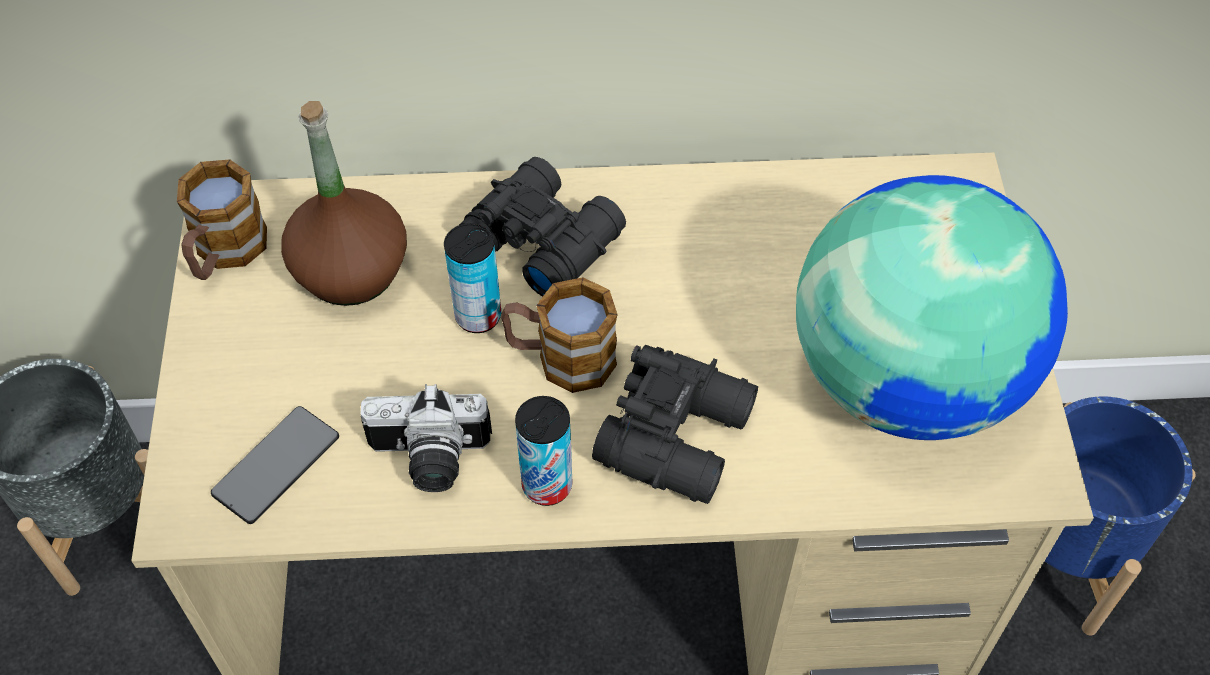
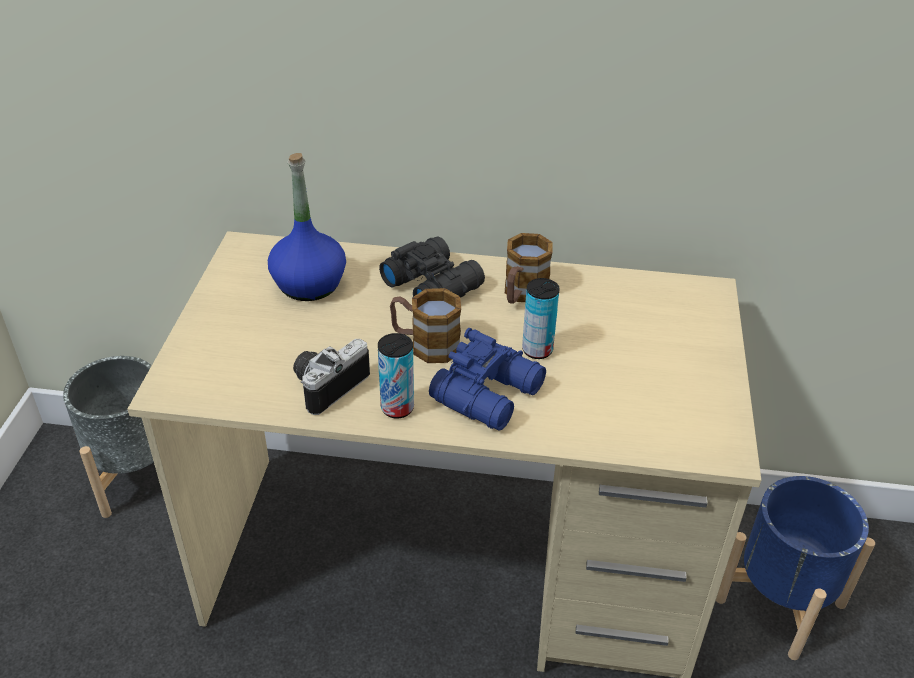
camera: 10 degrees right, 15 degrees down
mug [177,159,267,280] -> mug moved to [505,233,552,304]
phone [211,406,339,524] -> none
brown bottle [281,101,407,306] -> blue bottle [268,153,346,301]
camera [360,384,492,492] -> camera turned 120 degrees clockwise [293,339,370,415]
can [444,223,501,333] -> can moved to [522,278,560,359]
black binoculars [592,345,758,504] -> blue binoculars [429,328,546,431]
globe [796,175,1068,440] -> none

